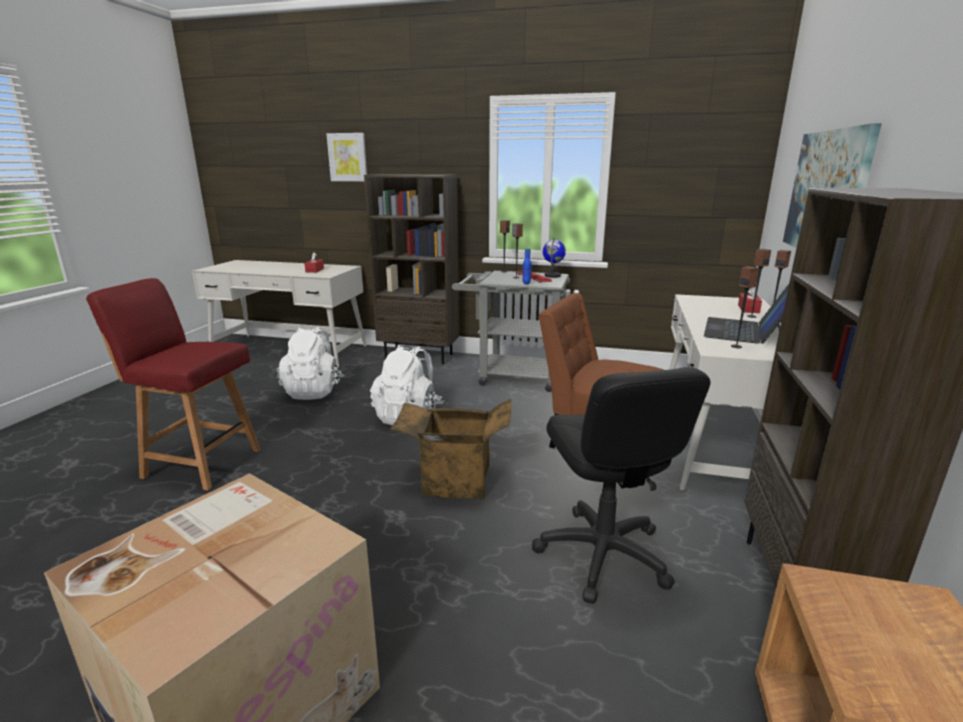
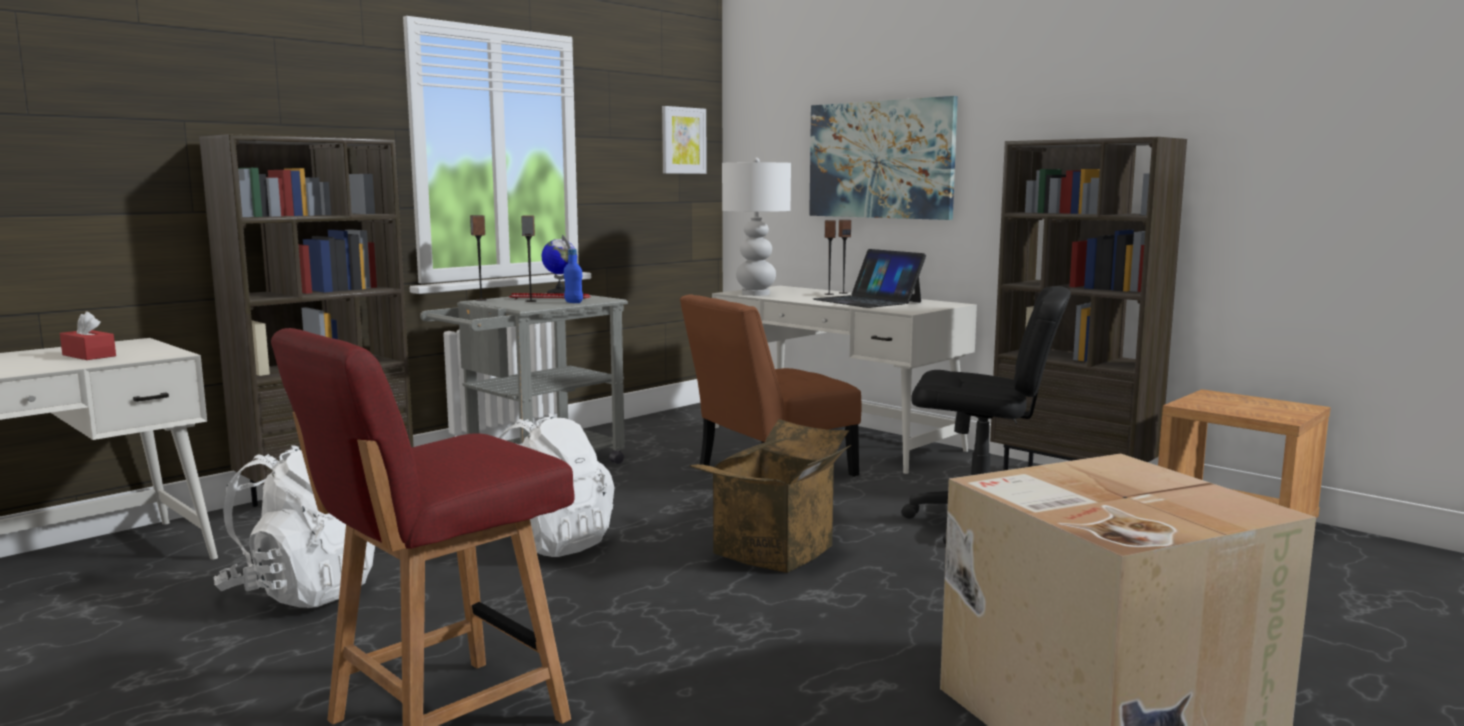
camera: 60 degrees left, 10 degrees down
picture [326,133,367,181] -> picture moved to [662,106,707,174]
speaker [731,266,759,348] -> none
red tissue box [738,287,762,313] -> none
none -> white table lamp [722,158,791,296]

